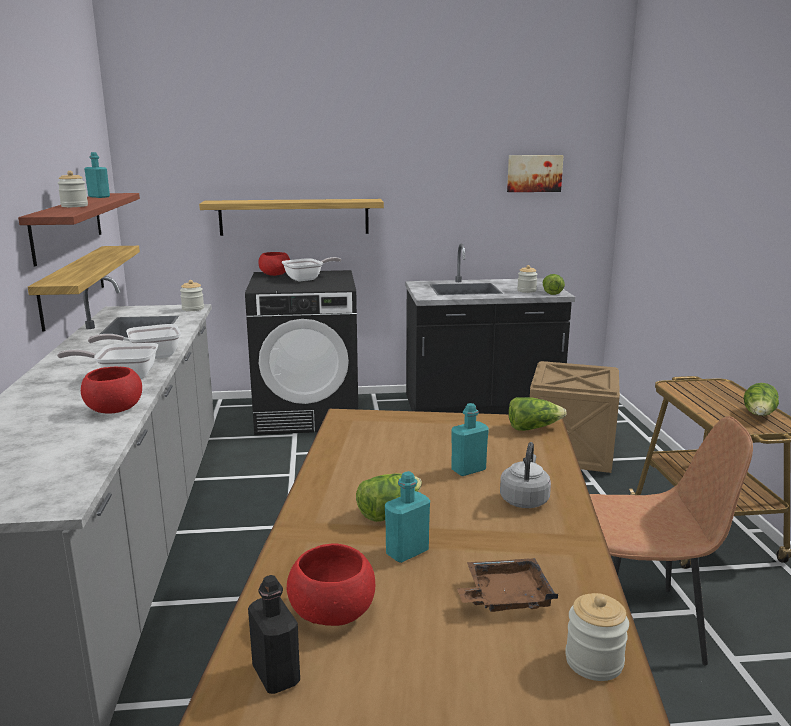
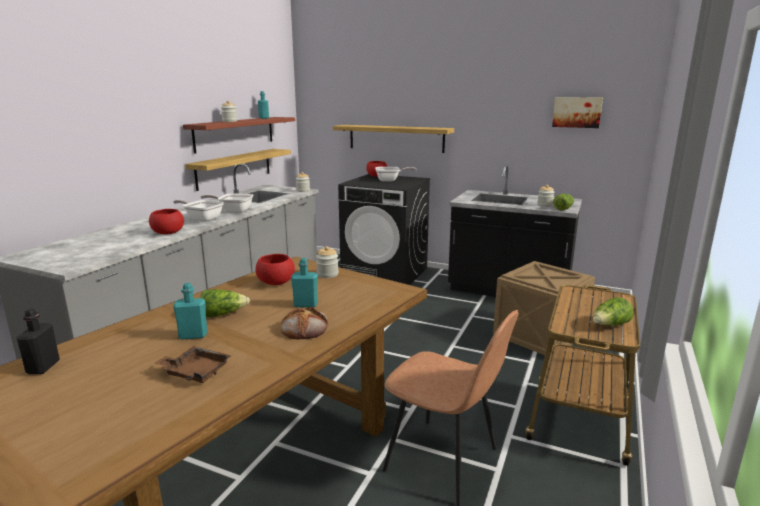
camera: 30 degrees right, 0 degrees up
red bowl [287,543,375,626] -> red bowl moved to [256,254,295,285]
grey kettle [500,442,551,508] -> bread [281,307,328,339]
lettuce [508,397,566,431] -> none
jar [565,593,629,681] -> jar moved to [316,246,339,278]

